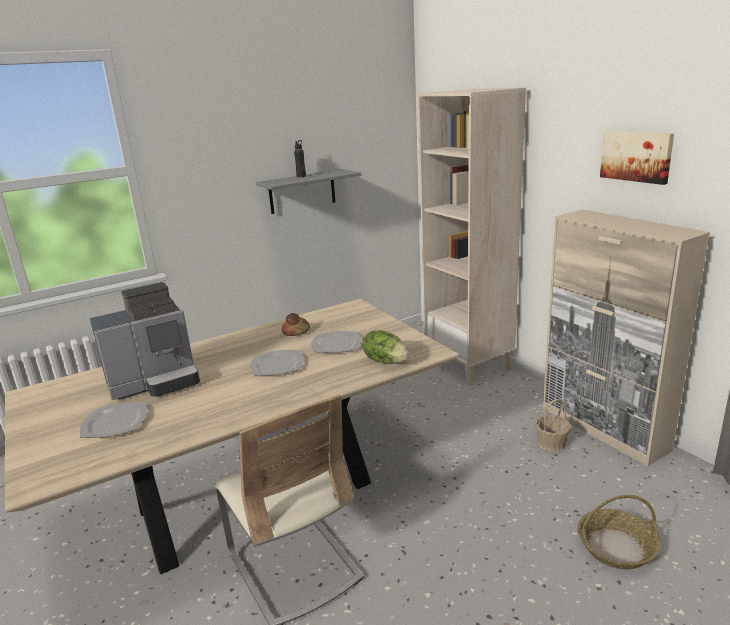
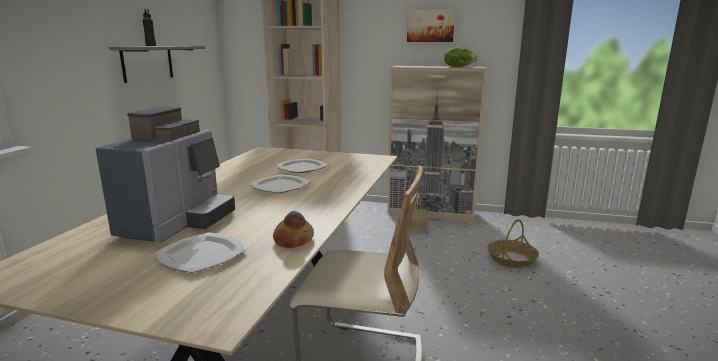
camera: 45 degrees left, 5 degrees down
bread [282,313,310,336] -> bread moved to [273,211,314,248]
lettuce [362,331,410,364] -> lettuce moved to [444,47,477,67]

